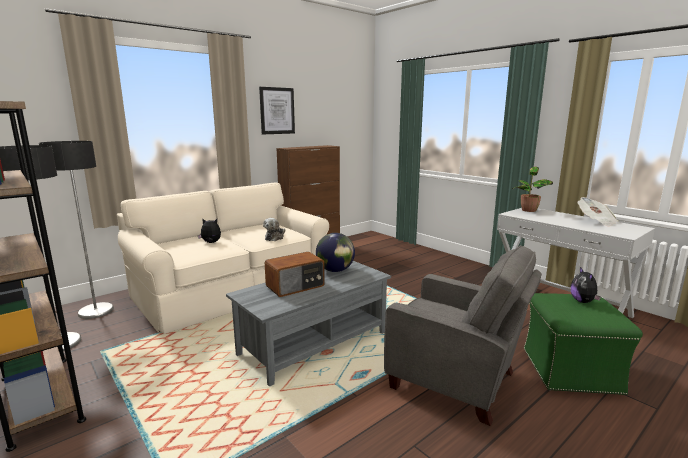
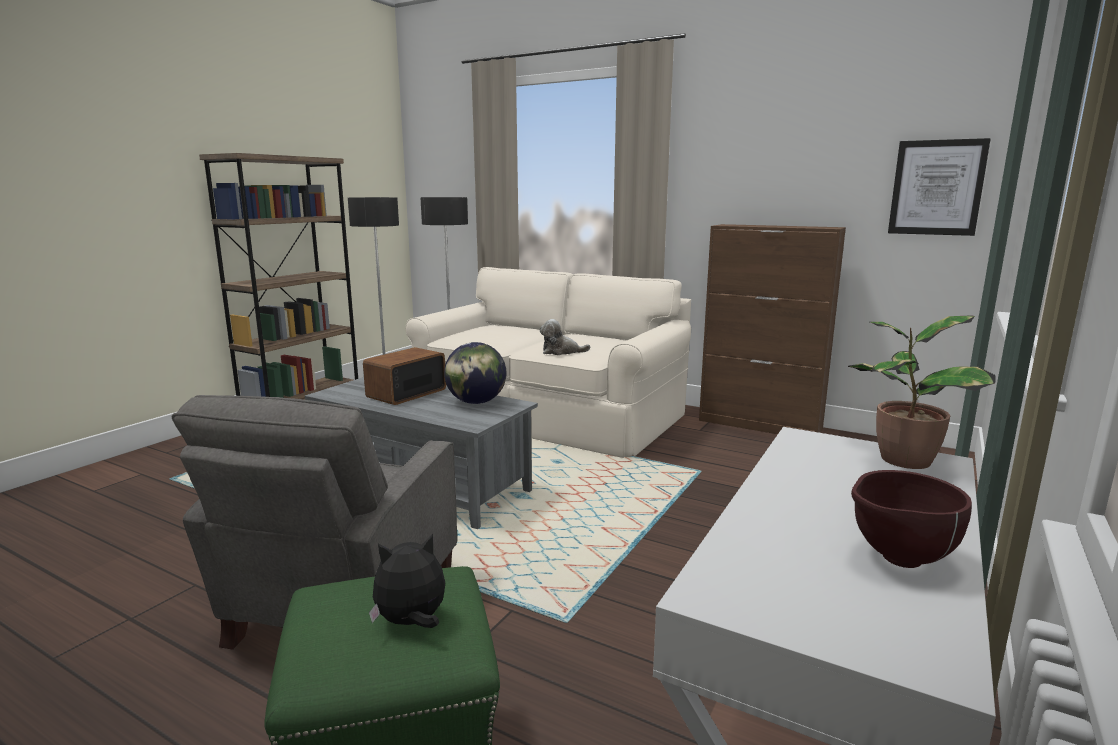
camera: 70 degrees right, 0 degrees up
plush toy [198,218,221,243] -> none
picture [259,87,295,134] -> picture moved to [888,138,991,236]
radio [265,252,325,297] -> radio turned 90 degrees clockwise [363,347,446,405]
newspaper [577,197,619,227] -> brown bowl [851,470,972,568]

